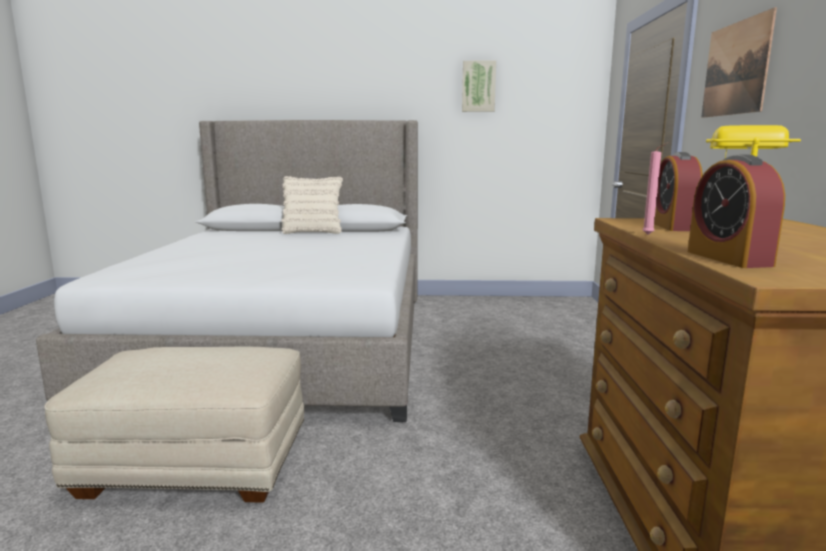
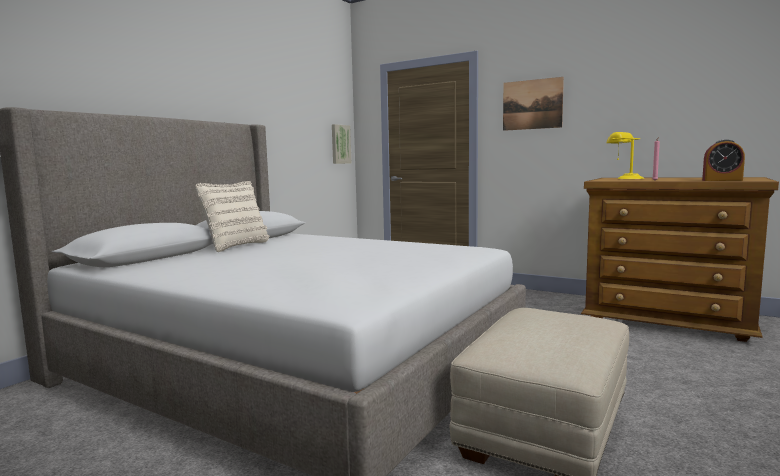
camera: 60 degrees left, 5 degrees down
picture [462,61,496,112] -> picture moved to [332,124,351,164]
alarm clock [654,152,703,231] -> none

